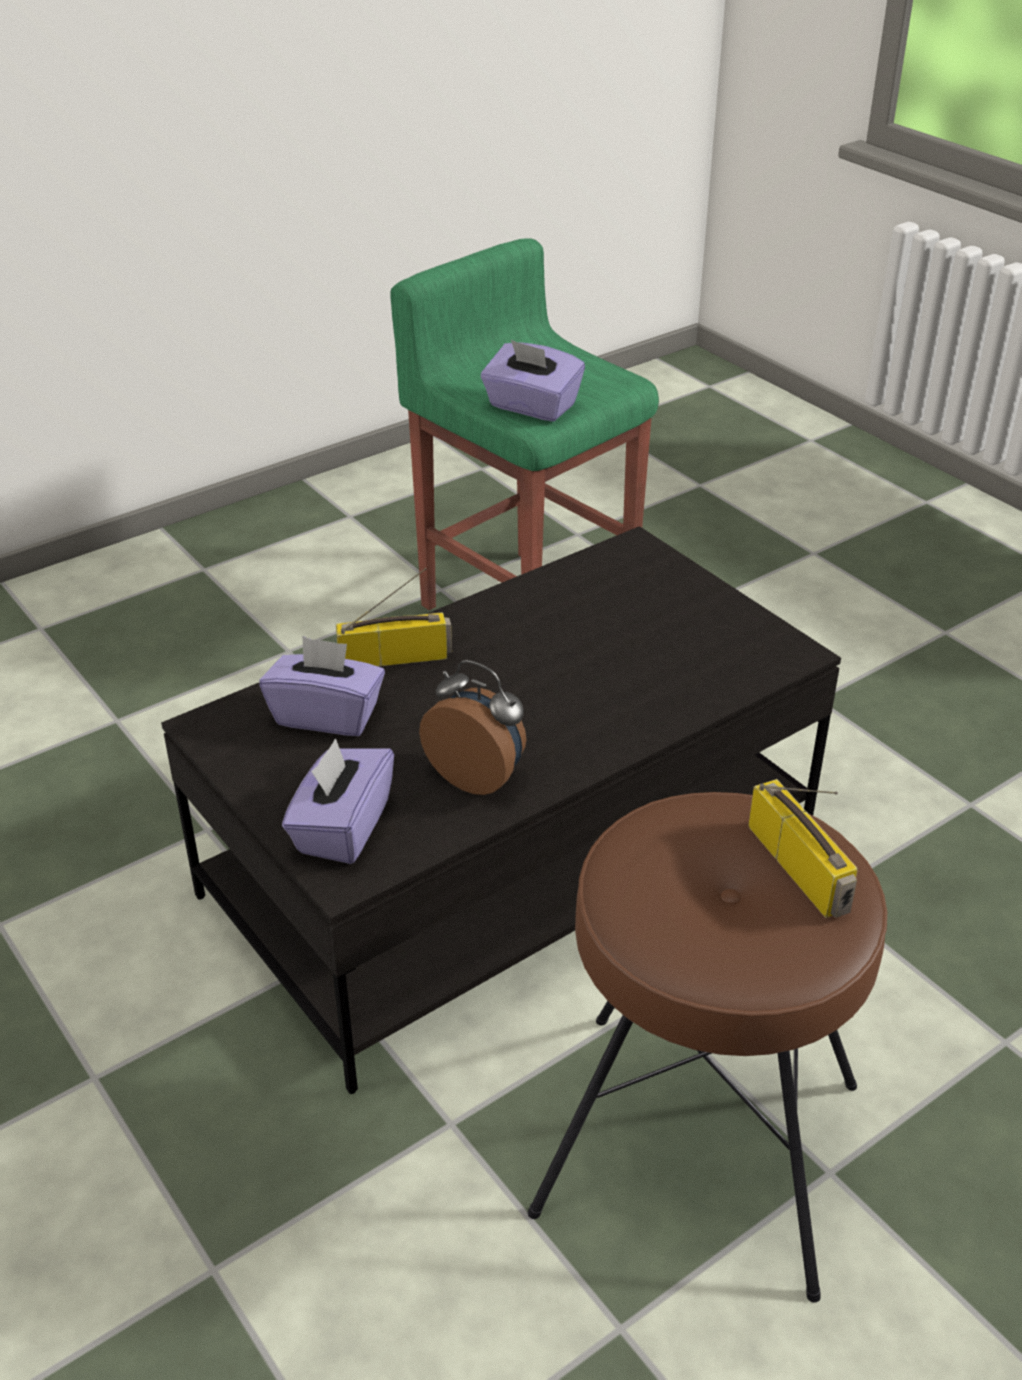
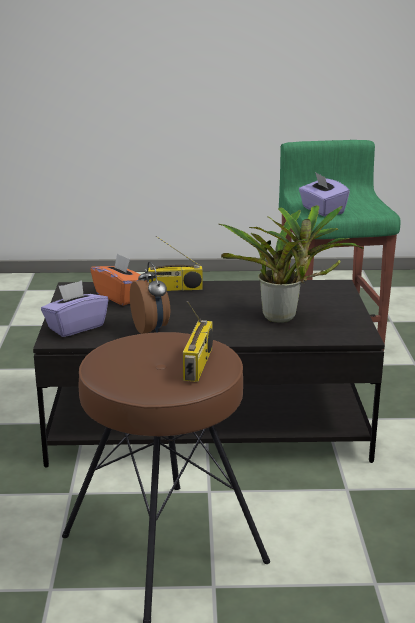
camera: 35 degrees right, 15 degrees down
purple tissue box [259,636,385,736] -> orange tissue box [90,253,147,306]
radio [336,568,452,666] -> radio turned 150 degrees clockwise [148,236,203,291]
none -> potted plant [218,205,364,323]

